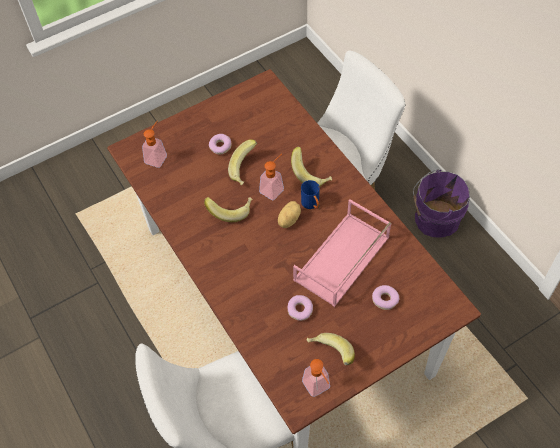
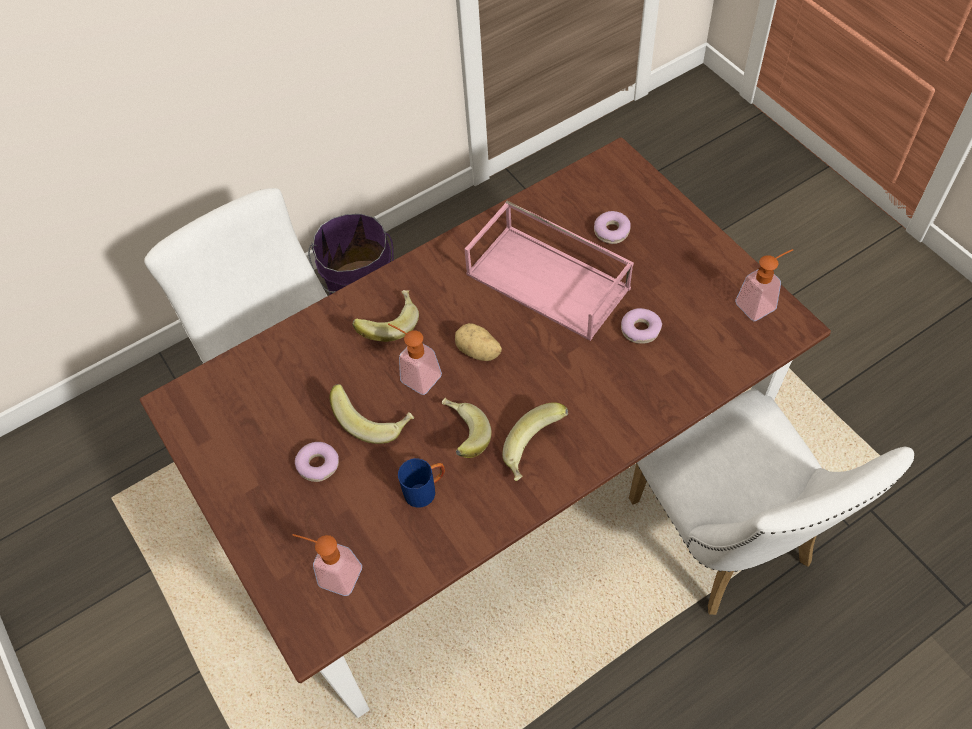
camera: 90 degrees left, 0 degrees up
blue mug [301,180,320,209] -> blue mug moved to [398,458,445,508]
banana [306,333,355,365] -> banana moved to [502,402,568,481]

